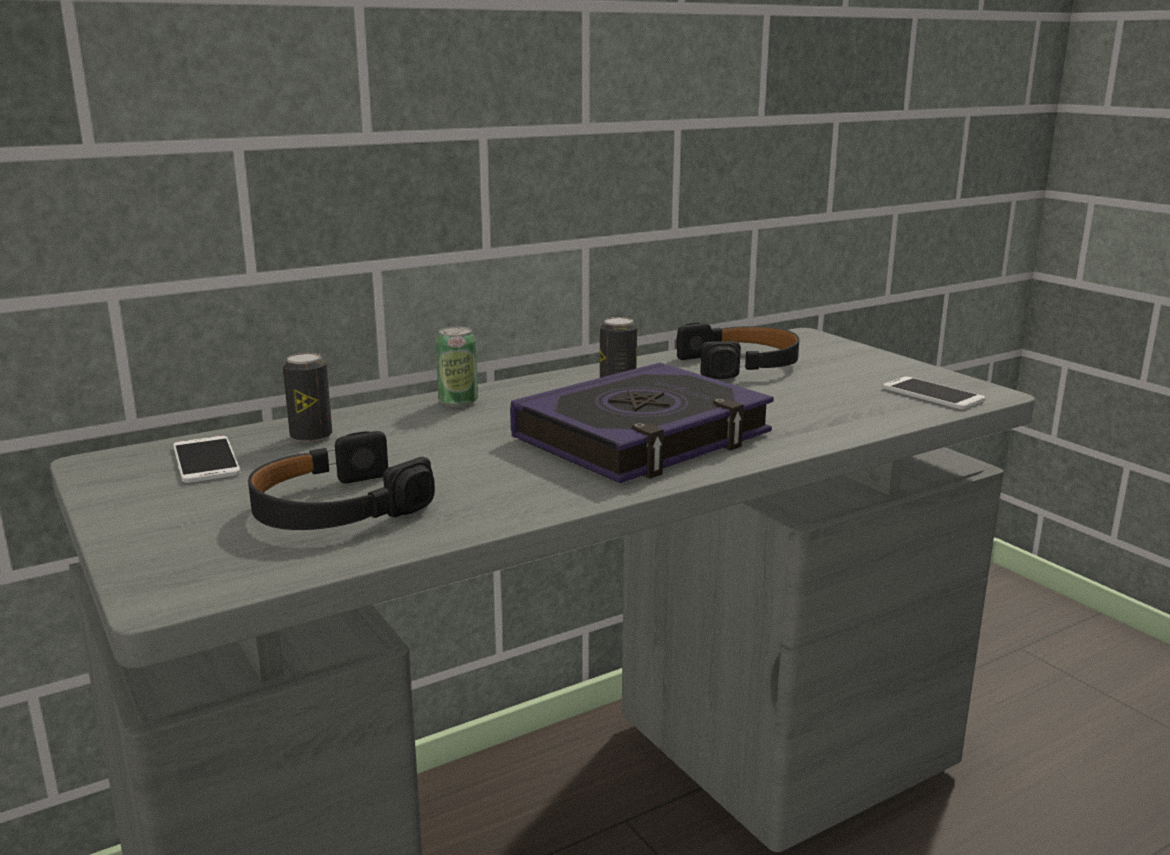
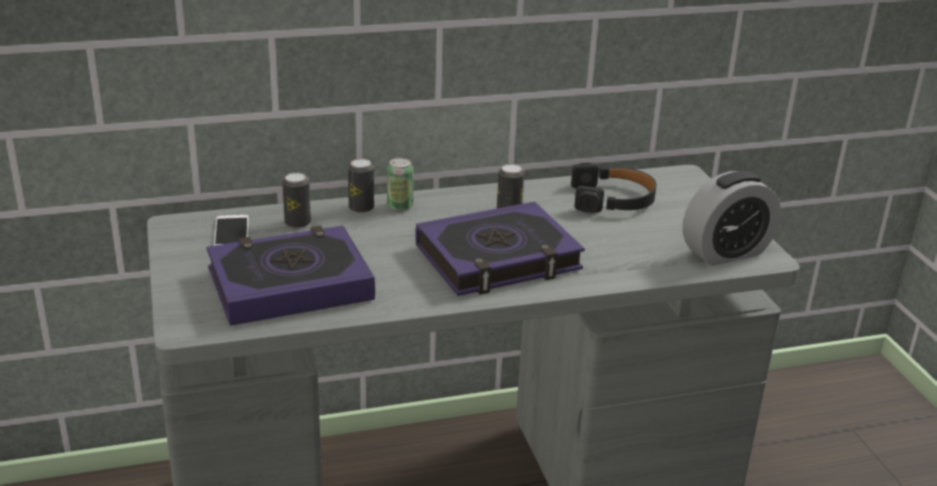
camera: 15 degrees right, 10 degrees up
black headphones [248,431,435,530] -> book [206,226,375,326]
phone [883,377,986,409] -> alarm clock [683,171,781,266]
none -> can [348,159,374,213]

